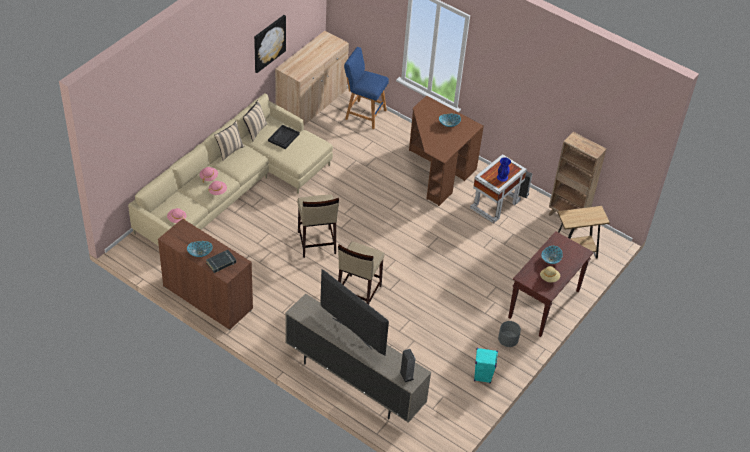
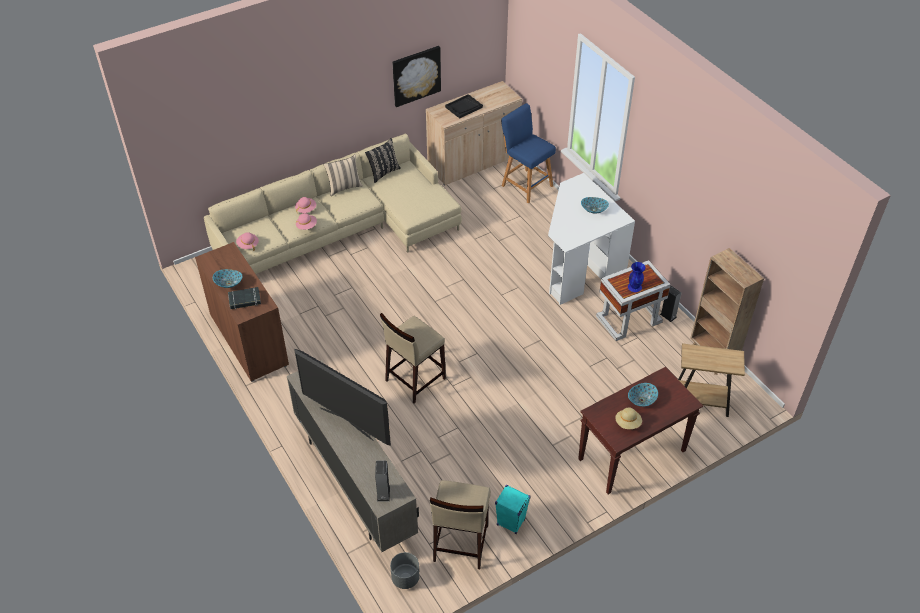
camera: 25 degrees right, 0 degrees up
beige pillow [243,100,267,141] -> black pillow [365,138,401,183]
black tray [268,125,300,149] -> black tray moved to [445,94,483,119]
beige stool [297,194,339,258] -> beige stool moved to [430,480,491,569]
television [320,269,389,356] -> television turned 150 degrees clockwise [294,349,391,446]
brown desk [409,96,484,206] -> white desk [548,173,635,305]
grey planter [498,321,521,347] -> grey planter moved to [390,552,420,589]

